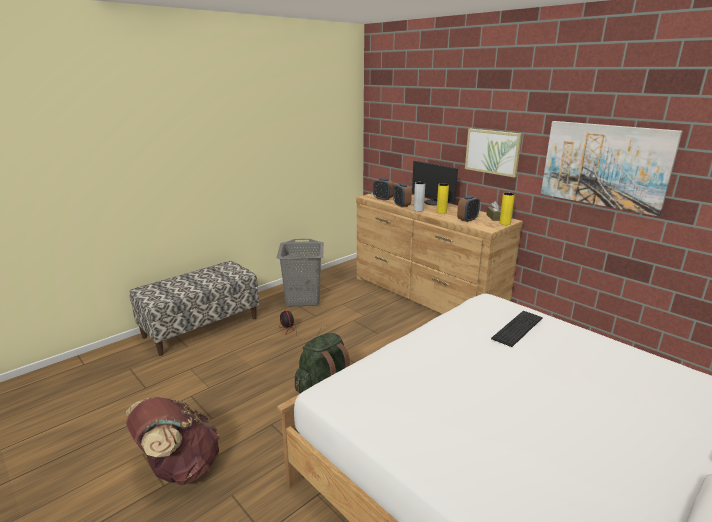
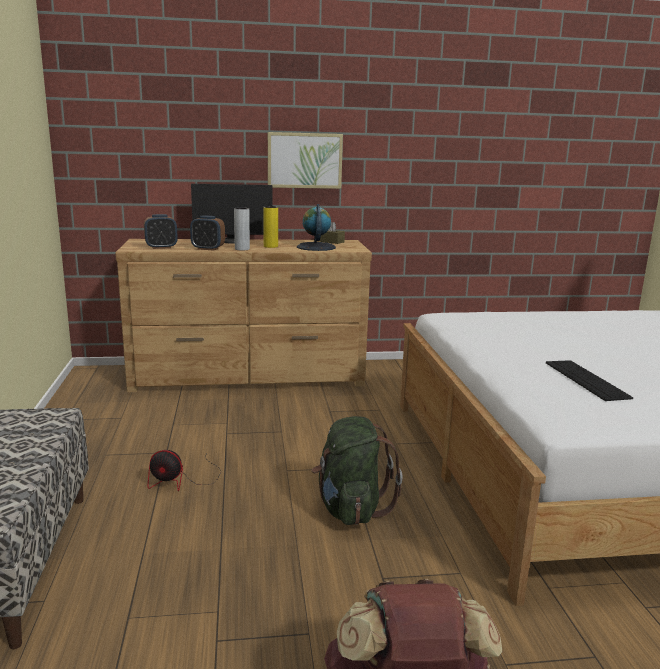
camera: 55 degrees left, 5 degrees down
grey laundry basket [276,239,324,307] -> none
alarm clock [457,195,480,222] -> globe [297,204,336,251]
keyboard [491,311,543,347] -> keyboard moved to [546,360,633,401]
yellow vase [499,193,515,225] -> none
picture [541,121,683,217] -> none

